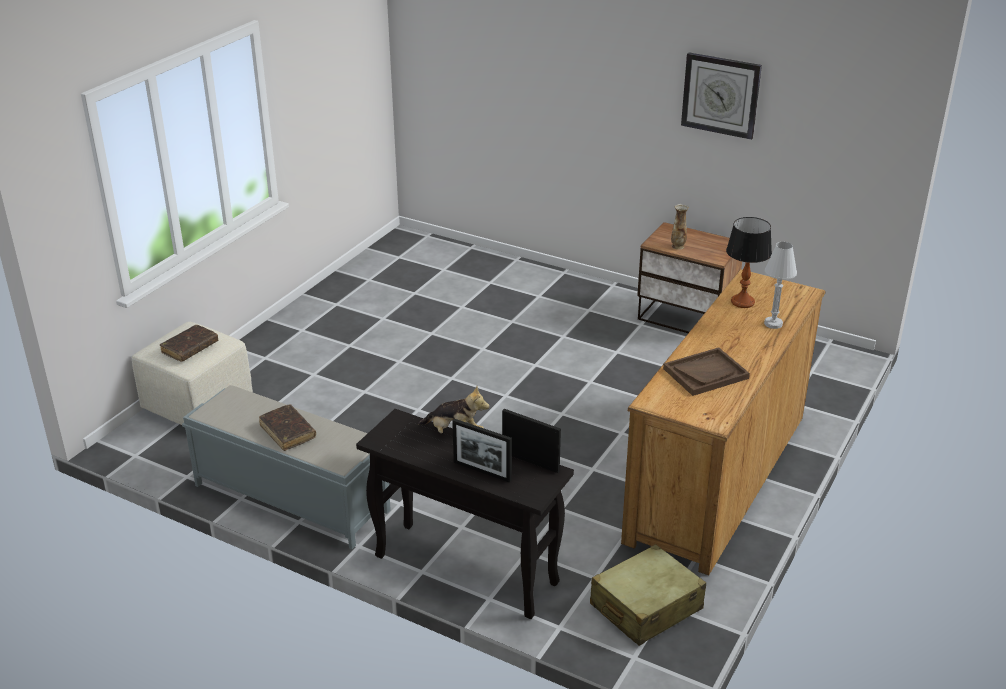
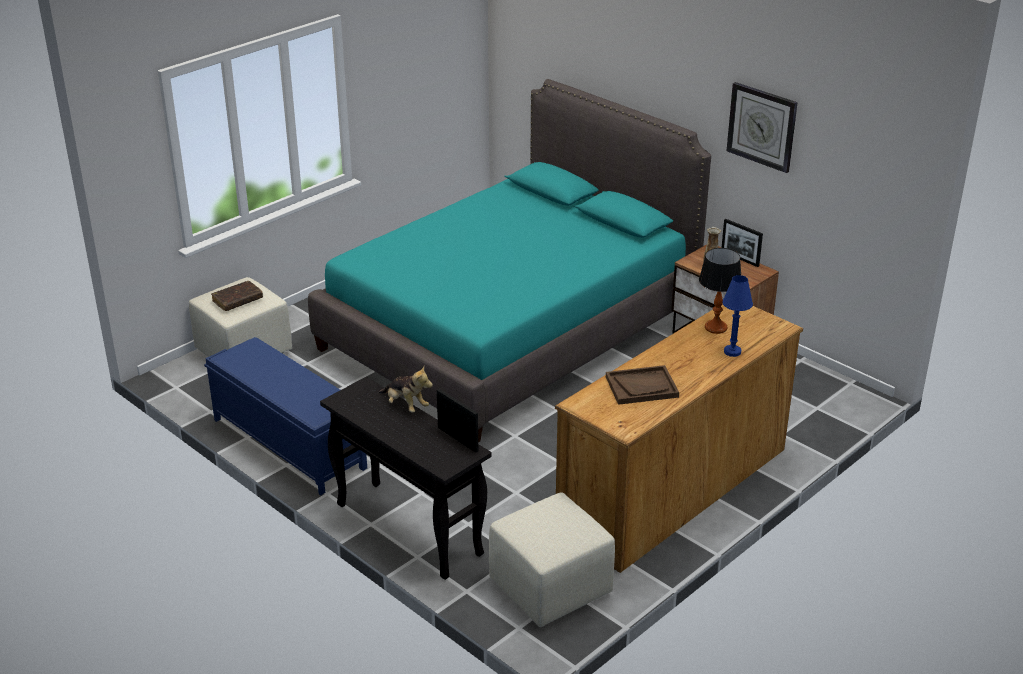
camera: 15 degrees right, 0 degrees up
grey bench [182,385,391,550] -> blue bench [204,337,367,495]
brown book [259,404,316,451] -> none
picture frame [452,419,512,483] -> picture frame moved to [722,219,763,267]
beige suitcase [590,544,706,646] -> beige ottoman [489,492,615,627]
white table lamp [764,242,797,329] -> blue table lamp [722,275,753,357]
none -> turquoise bed [308,79,711,442]

